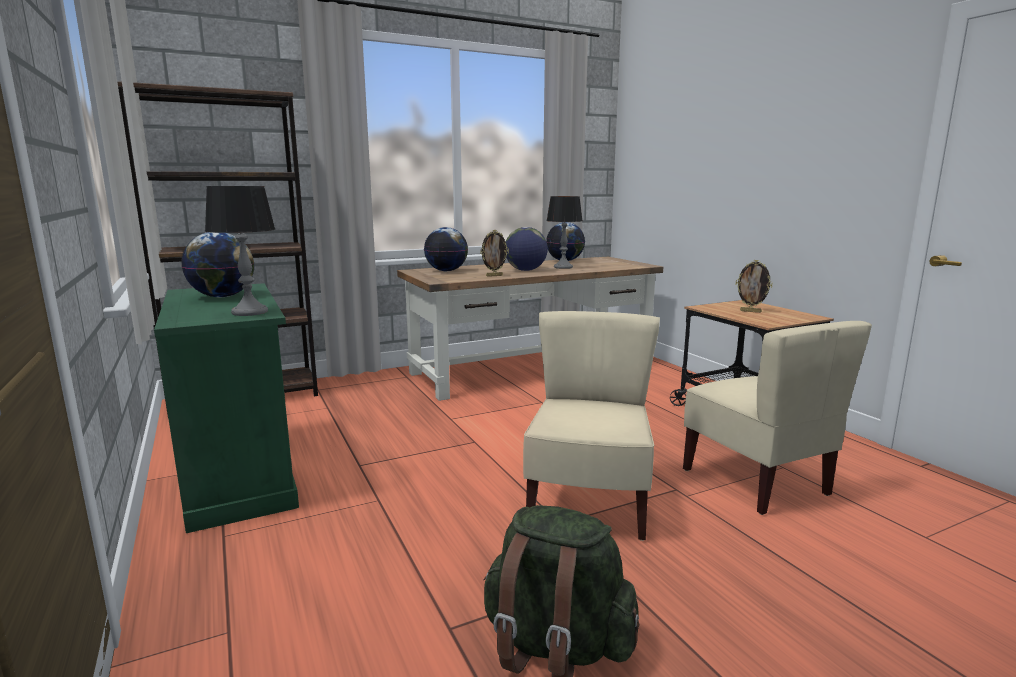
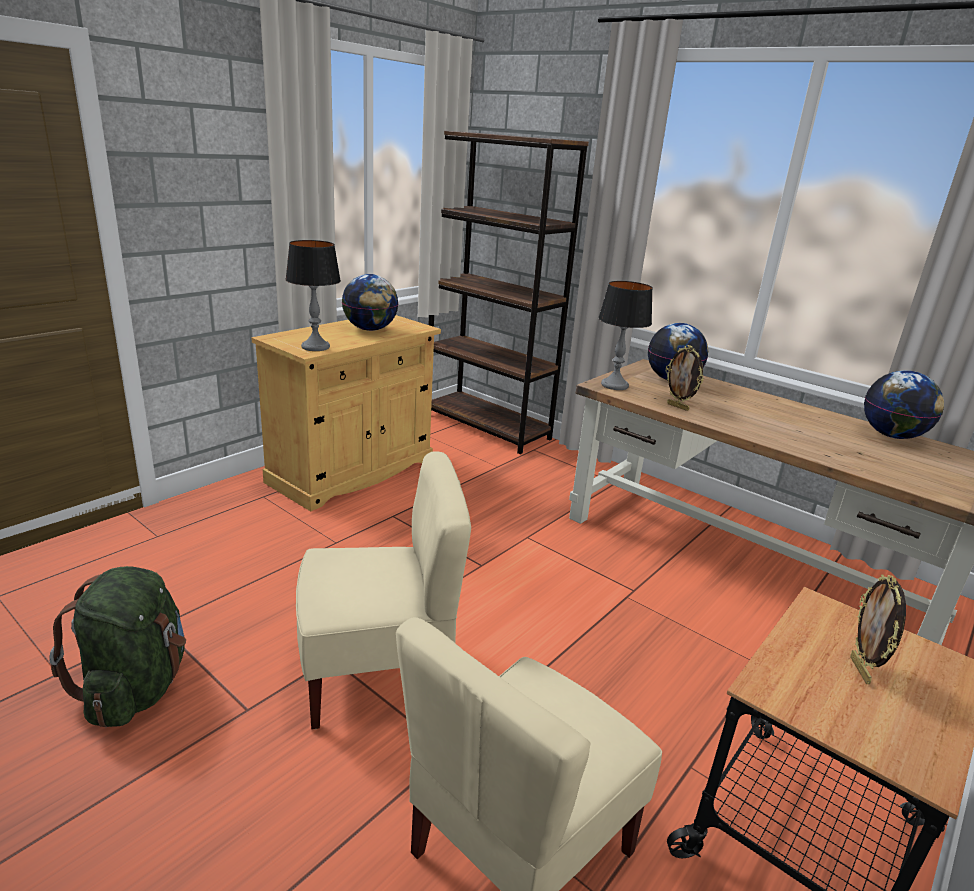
camera: 65 degrees right, 10 degrees up
green cabinet [154,283,299,533] -> beige cabinet [251,315,441,511]
globe [506,227,548,271] -> none
table lamp [546,196,583,269] -> table lamp moved to [598,281,653,390]

